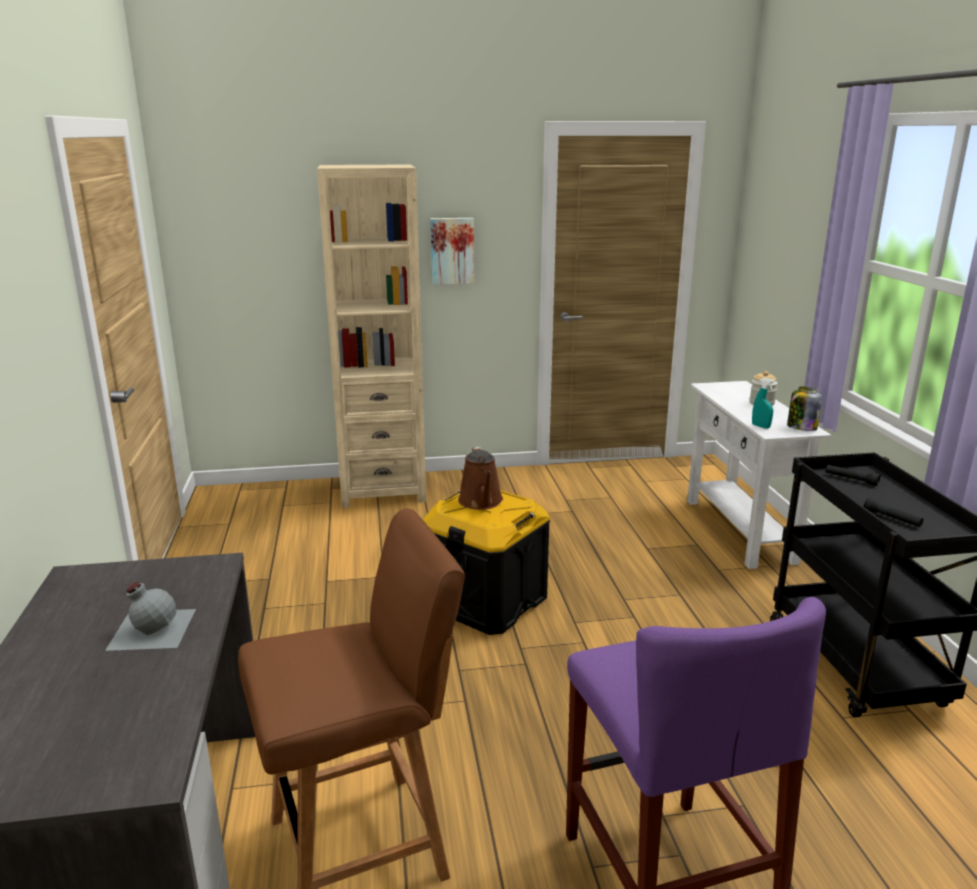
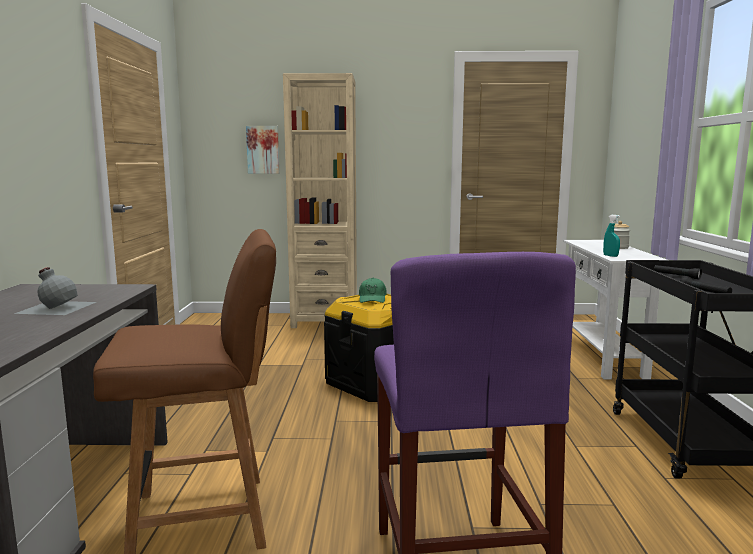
camera: 10 degrees right, 10 degrees down
picture [430,218,474,285] -> picture moved to [246,126,279,174]
brown watering can [458,447,503,510] -> green cap [359,278,387,303]
jar [787,387,822,431] -> none

